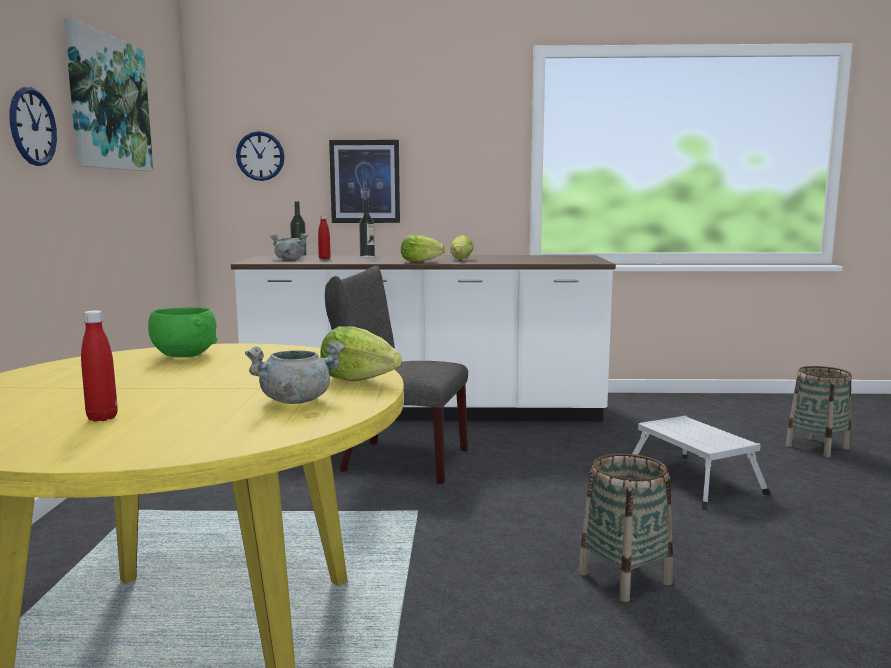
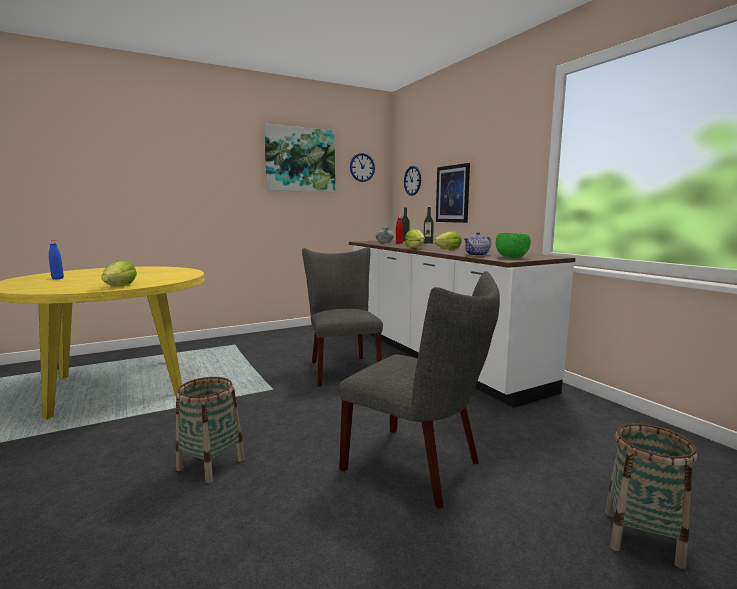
camera: 60 degrees right, 0 degrees up
wall clock [9,87,57,166] -> wall clock moved to [350,153,375,182]
red bottle [81,310,118,422] -> blue bottle [49,240,64,279]
green bowl [148,307,218,357] -> green bowl moved to [496,233,531,258]
grey cooking pot [245,341,345,404] -> none
white step ladder [632,416,771,510] -> grey chair [338,271,500,509]
none -> teapot [464,232,491,256]

